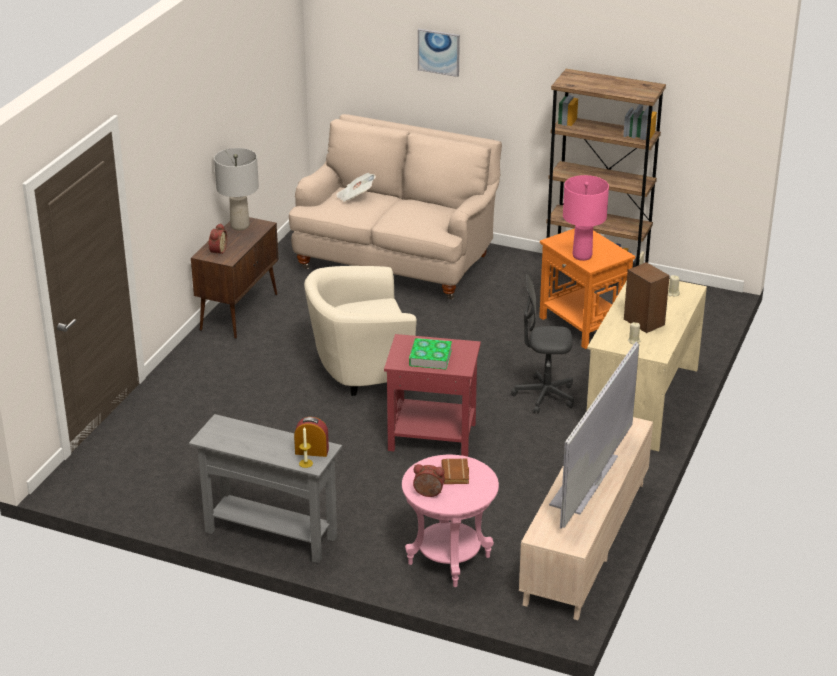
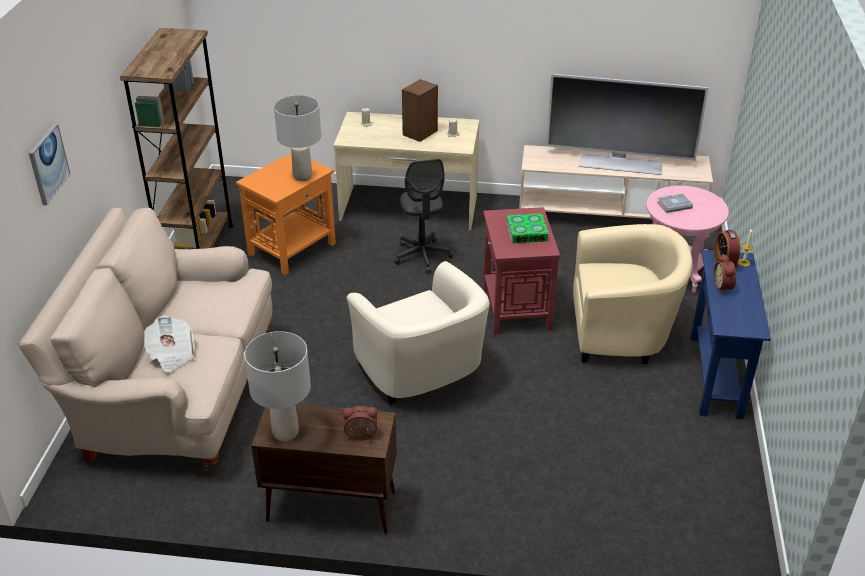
camera: 105 degrees left, 5 degrees up
grey console table [189,414,342,563] -> blue console table [691,250,771,419]
alarm clock [413,464,445,497] -> alarm clock moved to [714,254,736,294]
brown book [441,458,469,484] -> grey book [657,194,693,213]
pink table lamp [563,175,609,261] -> grey table lamp [274,95,321,181]
none -> beige armchair [573,224,693,364]

